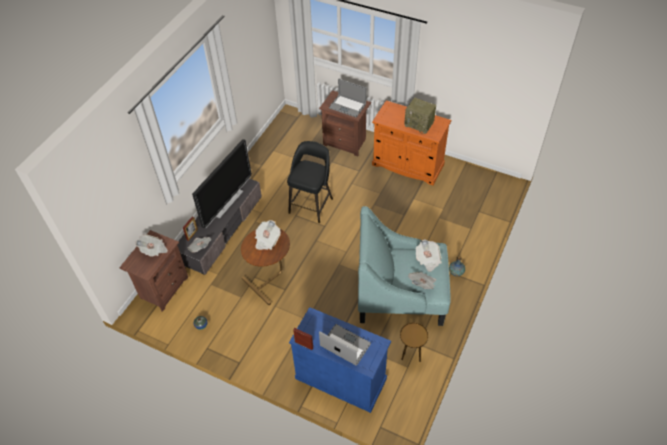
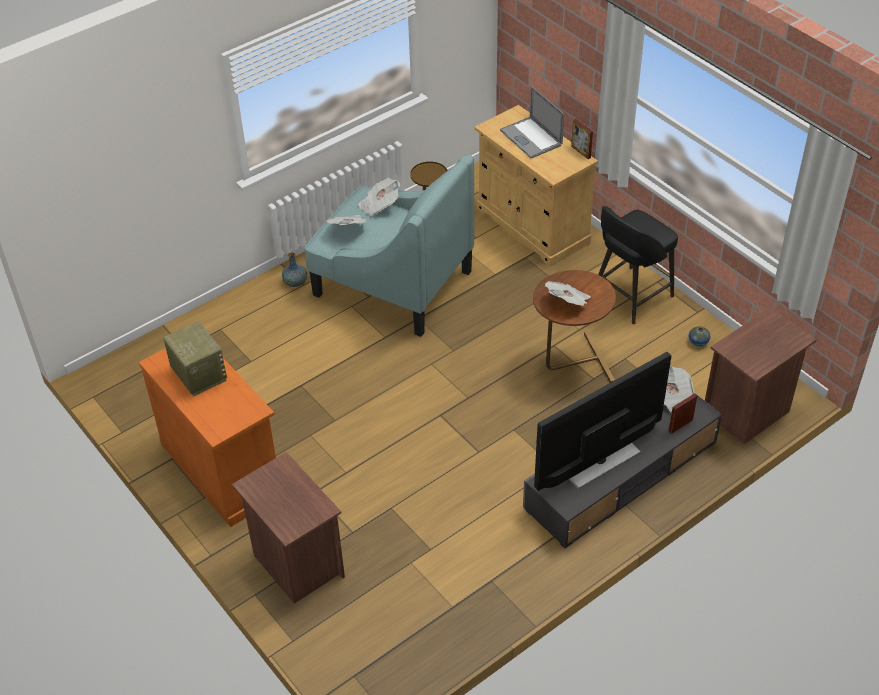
camera: 155 degrees left, 5 degrees down
newspaper [135,234,168,257] -> none
black stool [287,141,333,223] -> black stool moved to [598,206,678,324]
blue cabinet [289,307,391,413] -> beige cabinet [475,105,598,266]
laptop [329,78,366,117] -> none

